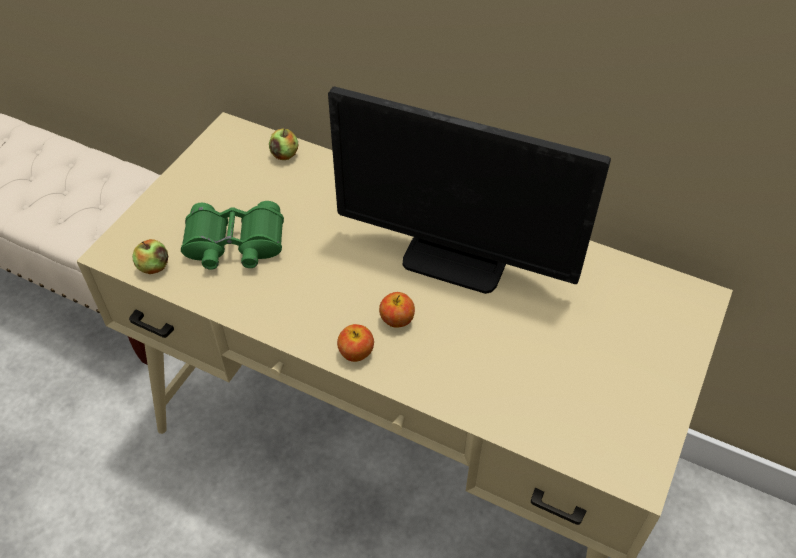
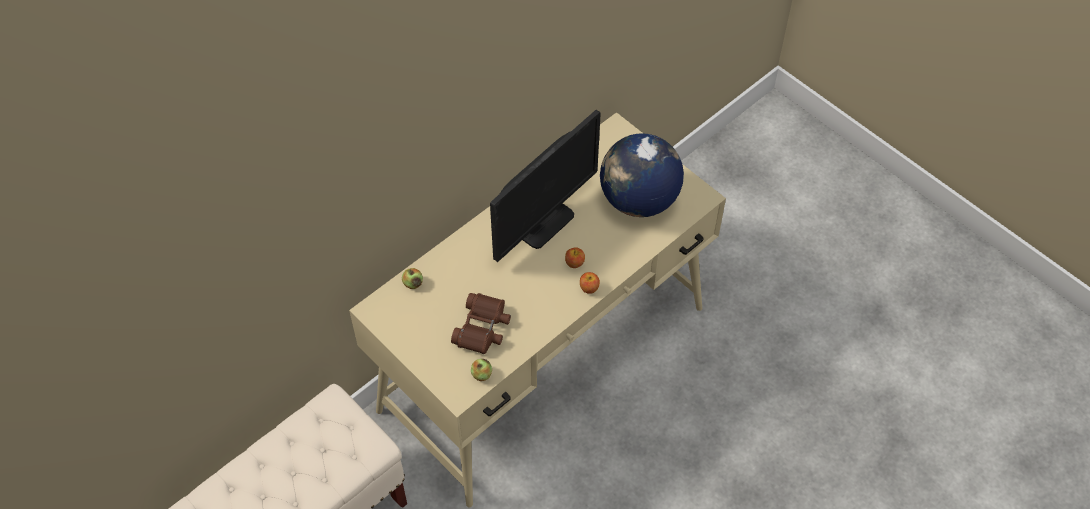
camera: 70 degrees left, 5 degrees up
green binoculars [181,201,284,270] -> brown binoculars [451,293,511,354]
none -> globe [600,133,684,217]

